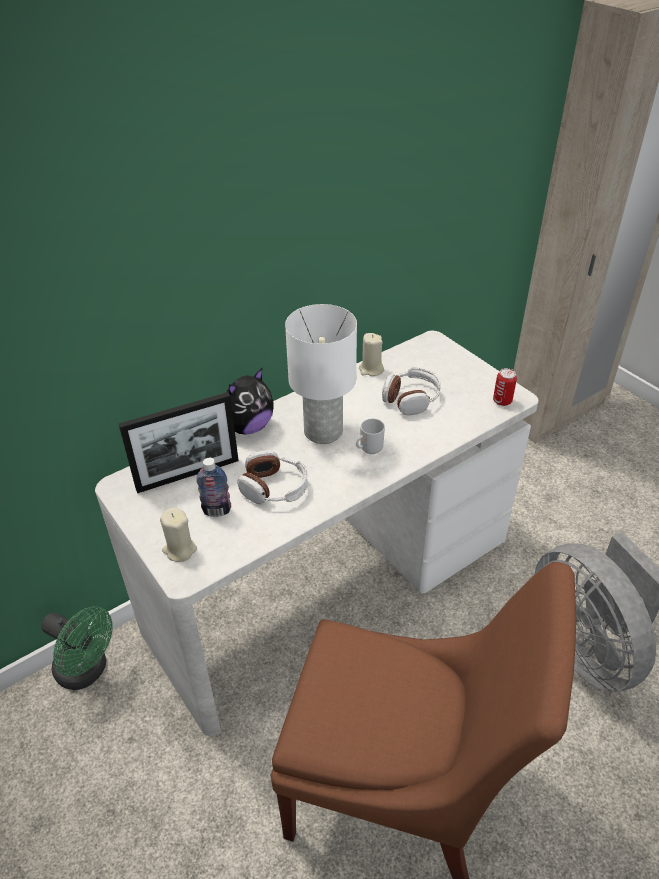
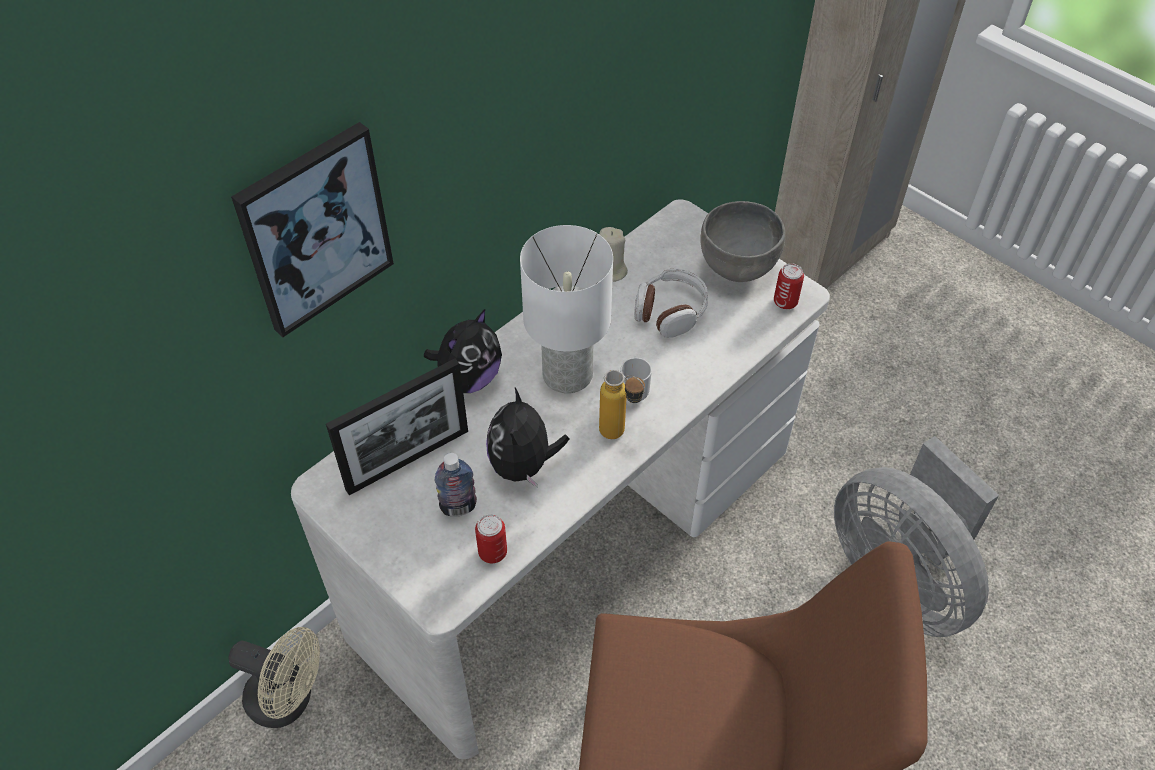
camera: 10 degrees left, 10 degrees up
green fan [41,606,113,690] -> beige fan [229,627,320,728]
beige candle [160,507,197,562] -> none
headphones [237,451,308,504] -> plush toy [486,388,569,488]
none -> picture [231,122,394,337]
none -> can [475,514,507,563]
none -> bottle [599,370,645,439]
none -> grey bowl [700,201,786,282]

